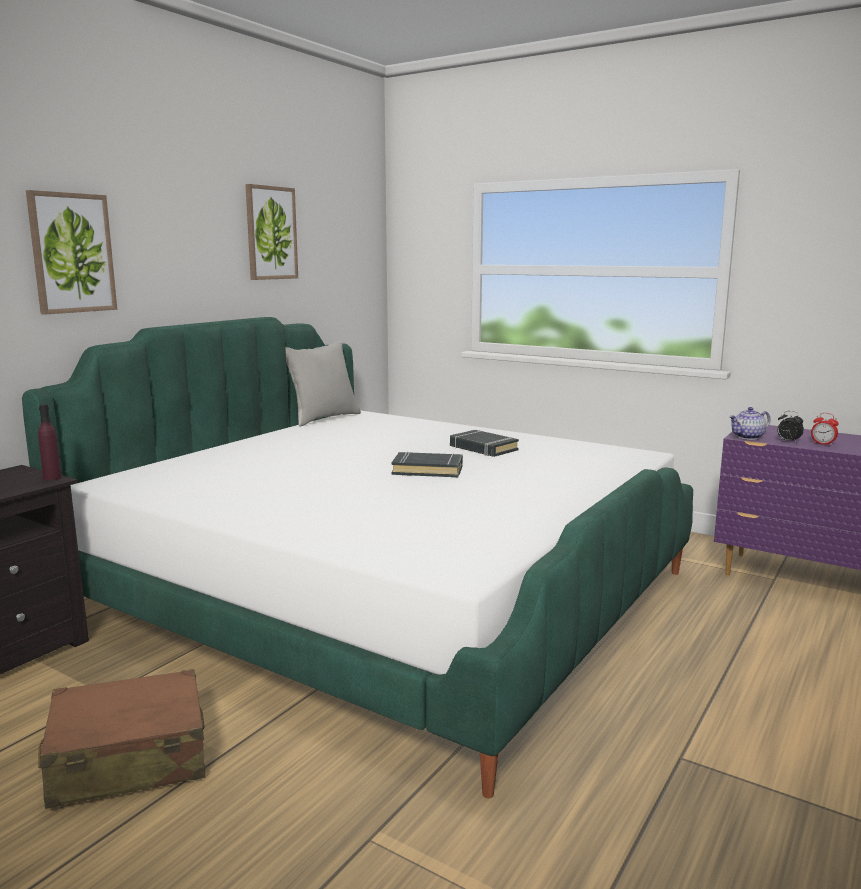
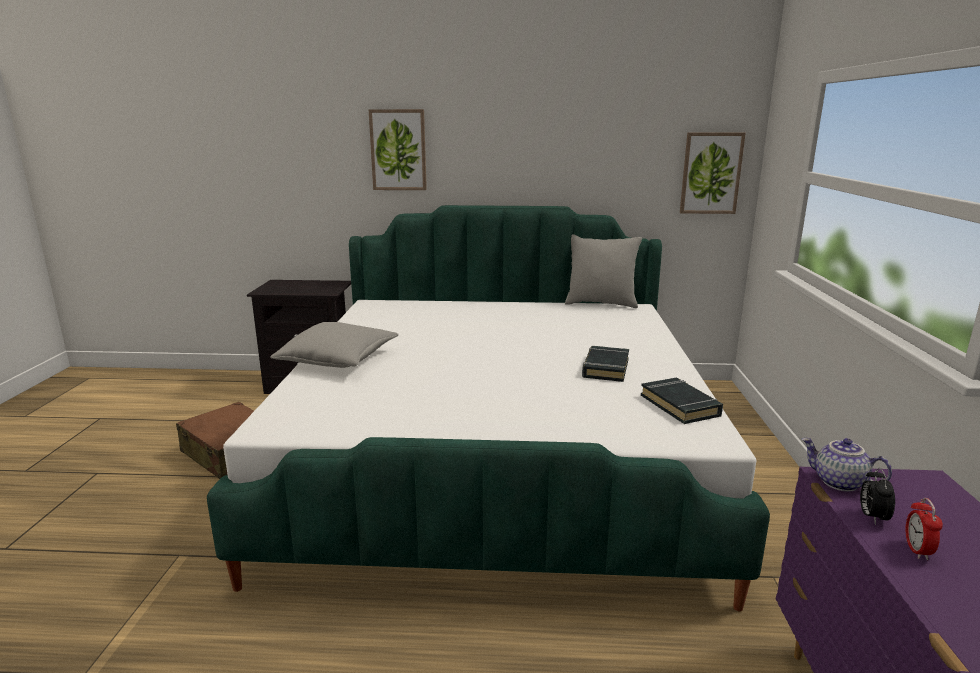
camera: 60 degrees right, 5 degrees up
purple bottle [38,404,62,481] -> none
picture [245,184,298,280] -> picture moved to [680,132,746,214]
black book [391,452,463,477] -> black book moved to [641,378,723,424]
none -> grey pillow [270,322,399,368]

